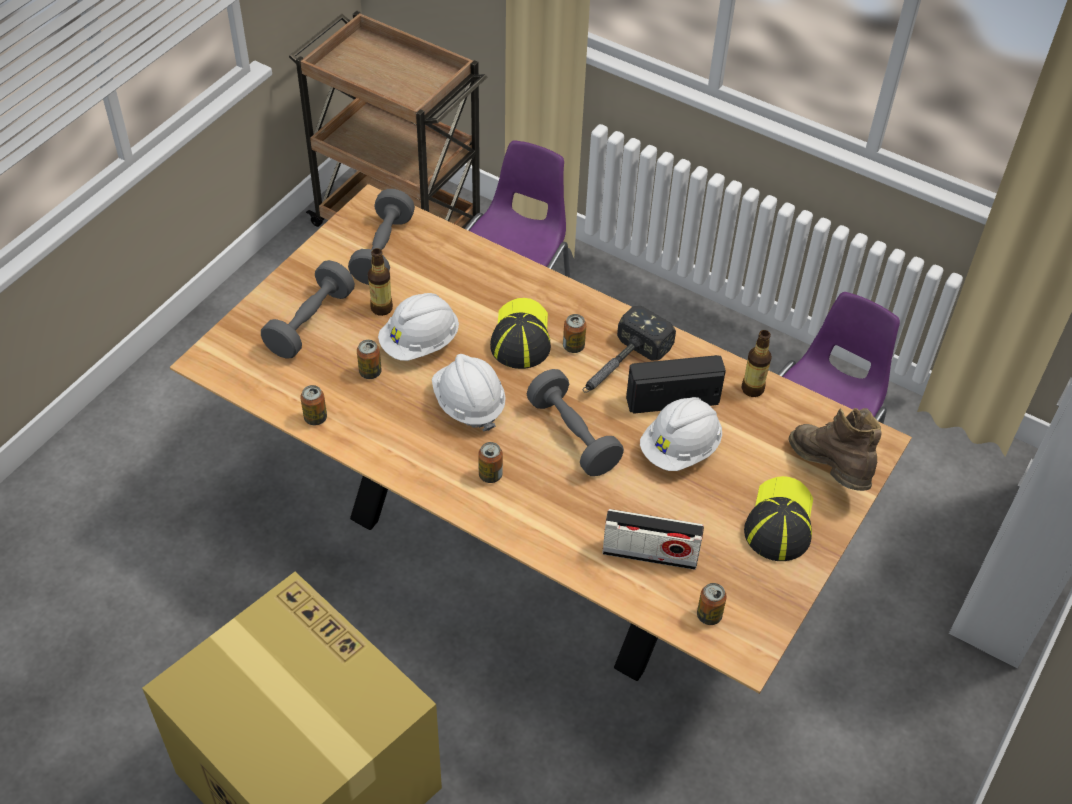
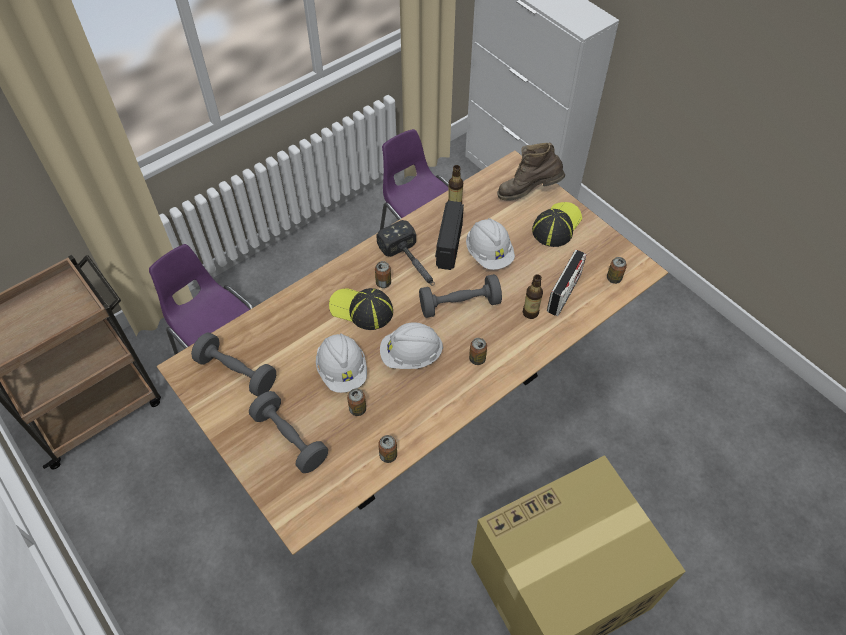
camera: 70 degrees left, 5 degrees up
bottle [368,248,393,316] -> bottle moved to [523,274,543,319]
cap [744,476,813,561] -> cap turned 90 degrees clockwise [532,202,582,247]

